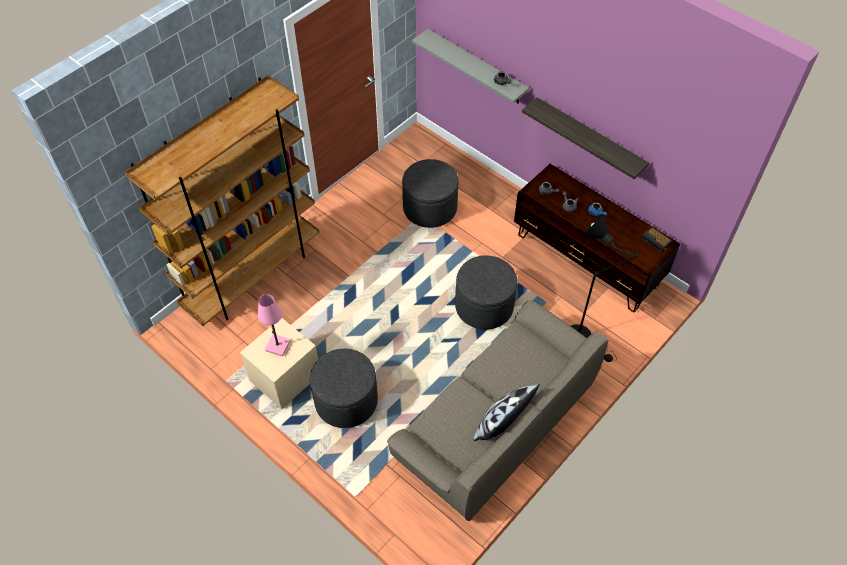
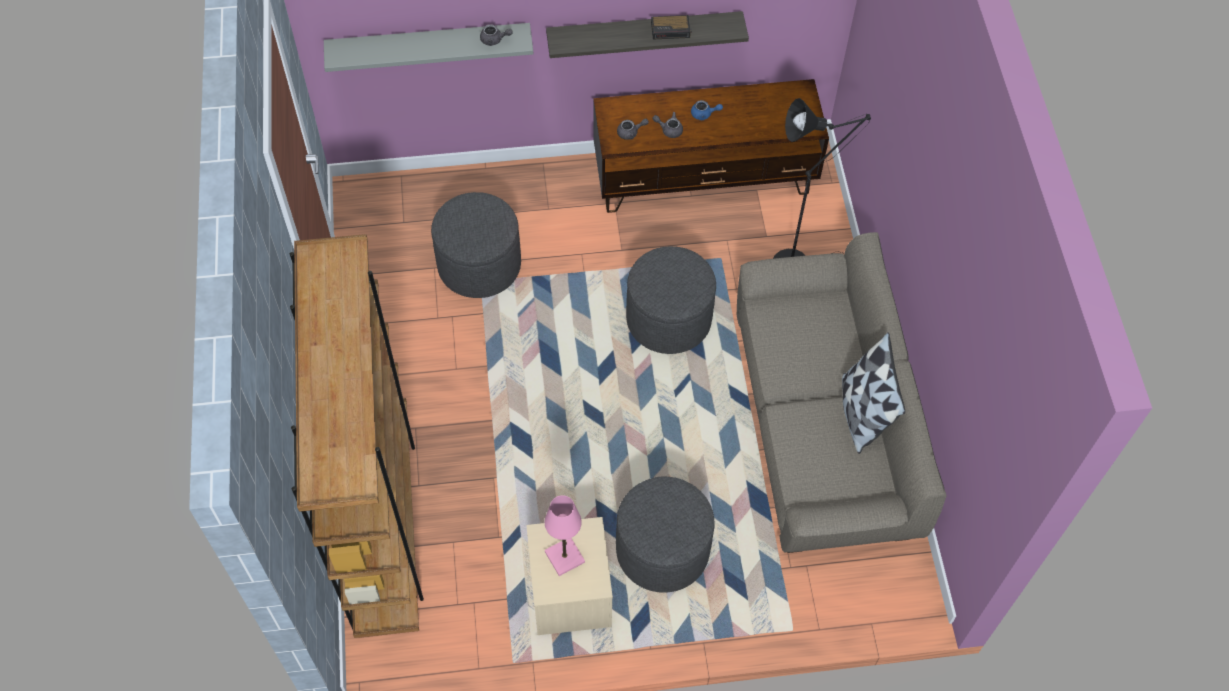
camera: 50 degrees left, 5 degrees up
alarm clock [641,227,672,253] -> alarm clock moved to [651,15,692,40]

